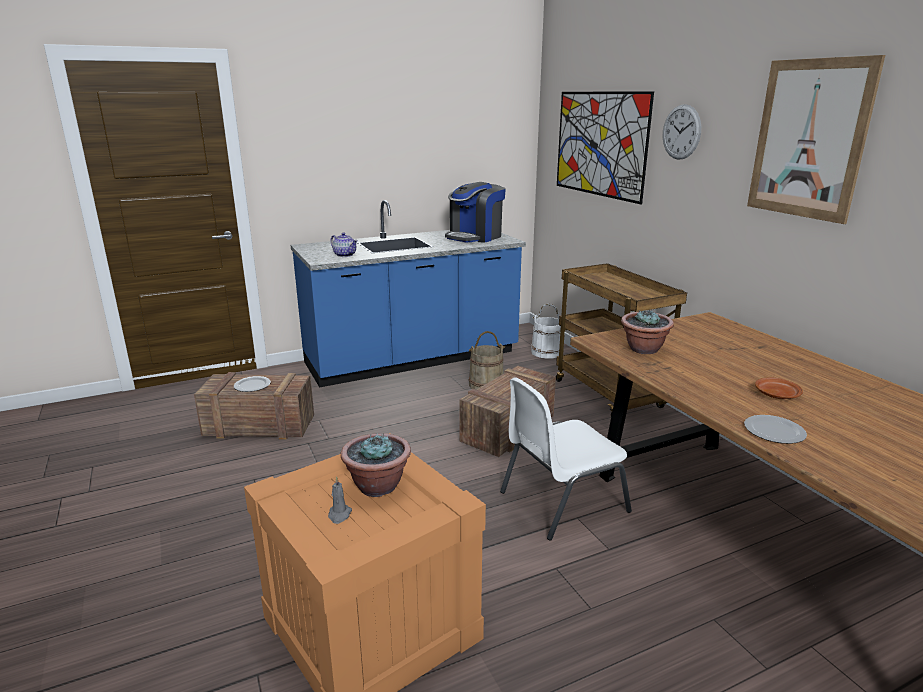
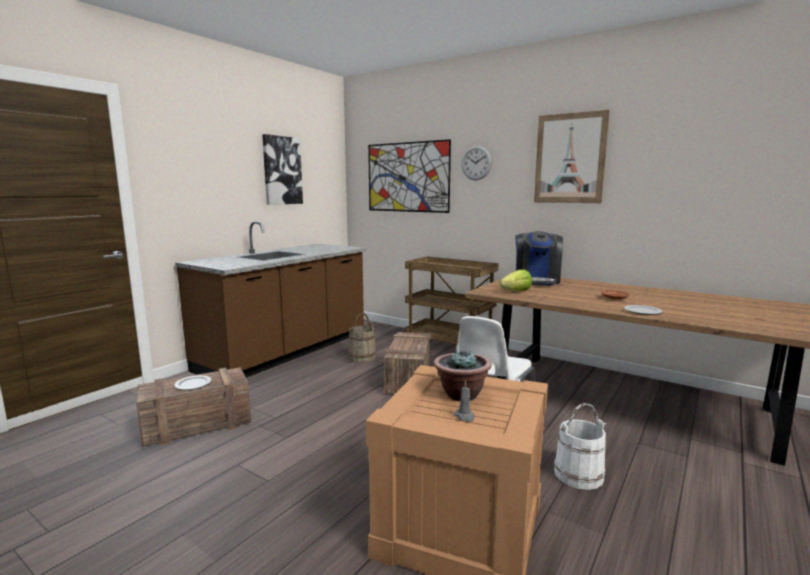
camera: 30 degrees left, 10 degrees down
blue counter [291,200,526,388] -> brown counter [175,221,366,378]
teapot [330,232,358,257] -> none
coffee machine [445,182,506,243] -> coffee machine moved to [515,231,563,285]
white bucket [531,304,561,359] -> white bucket moved to [554,403,606,490]
potted plant [621,310,674,354] -> lettuce [499,270,532,291]
none -> picture [262,134,303,205]

